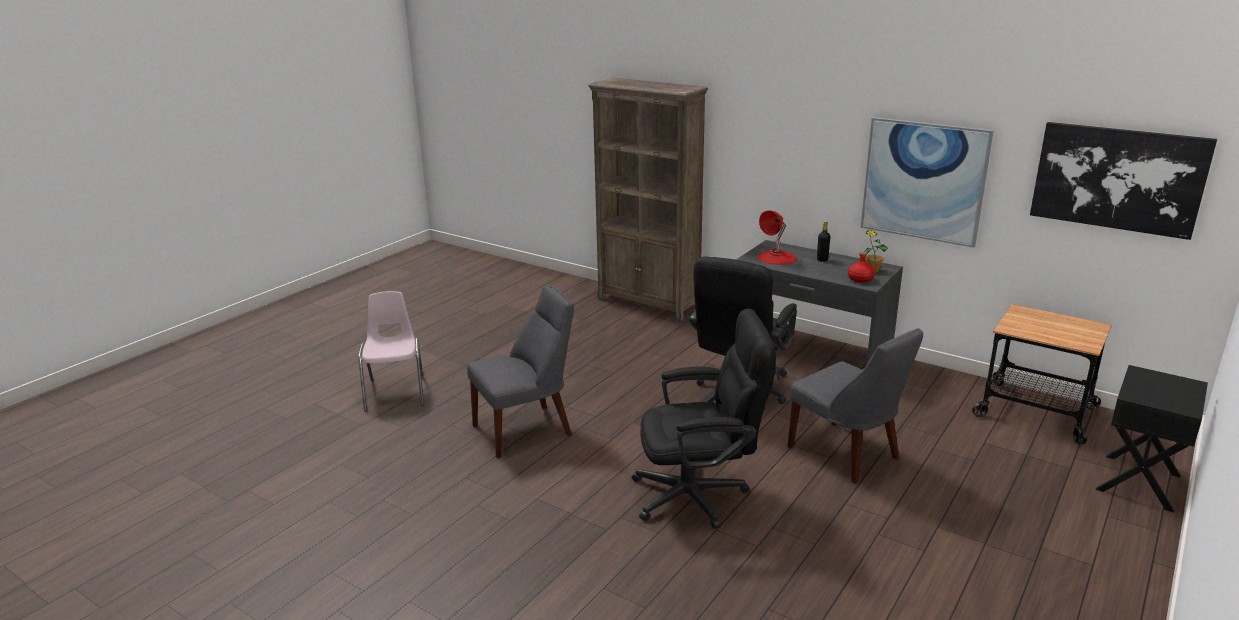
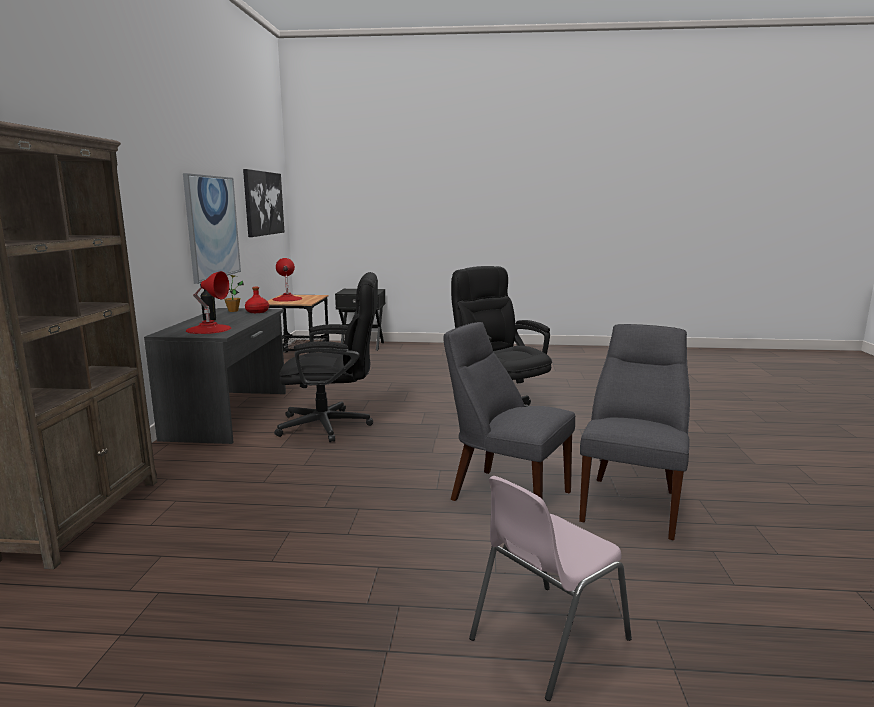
camera: 120 degrees left, 10 degrees down
grey chair [788,328,923,484] -> grey chair moved to [579,324,690,540]
none -> red table lamp [273,258,303,301]

